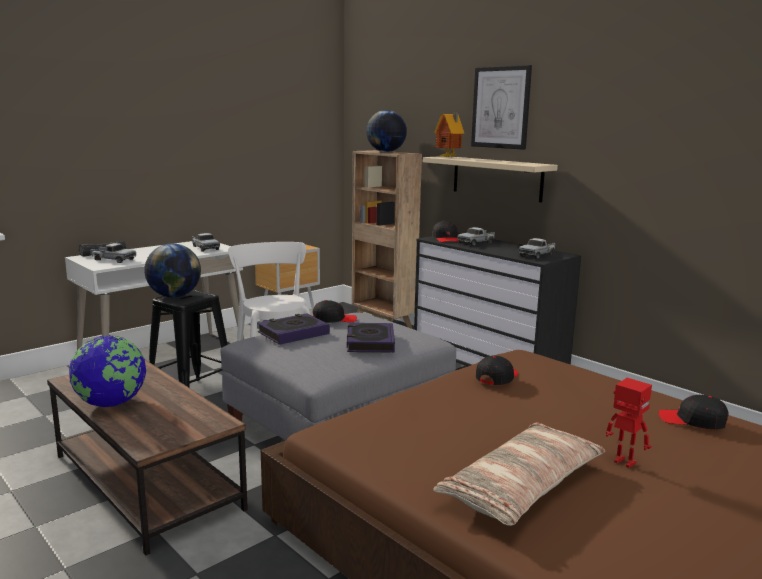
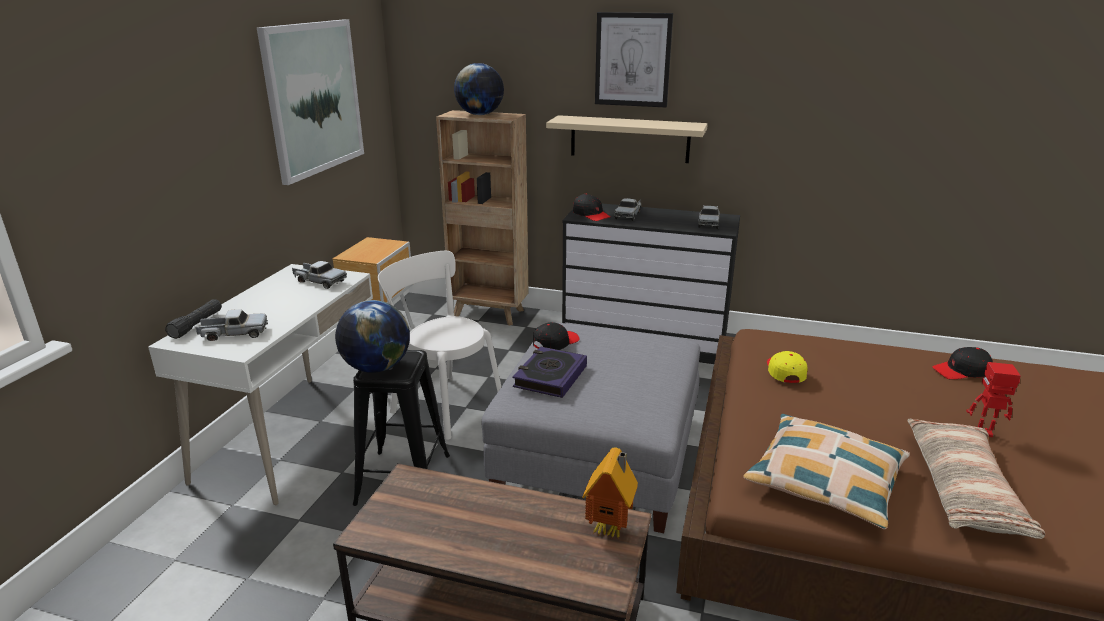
camera: 30 degrees left, 10 degrees up
globe [69,335,146,408] -> none
book [347,323,395,353] -> none
toy house [434,112,464,158] -> toy house moved to [582,447,638,538]
black cap [476,355,518,385] -> yellow cap [767,351,807,383]
none -> picture [257,19,364,185]
none -> pillow [743,414,910,529]

